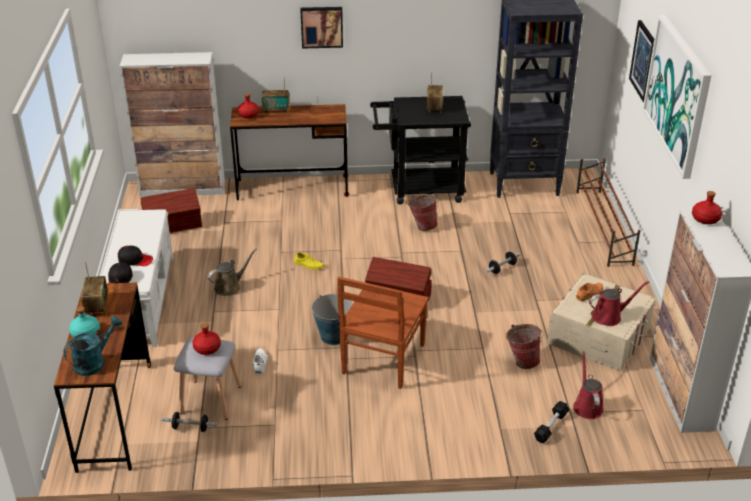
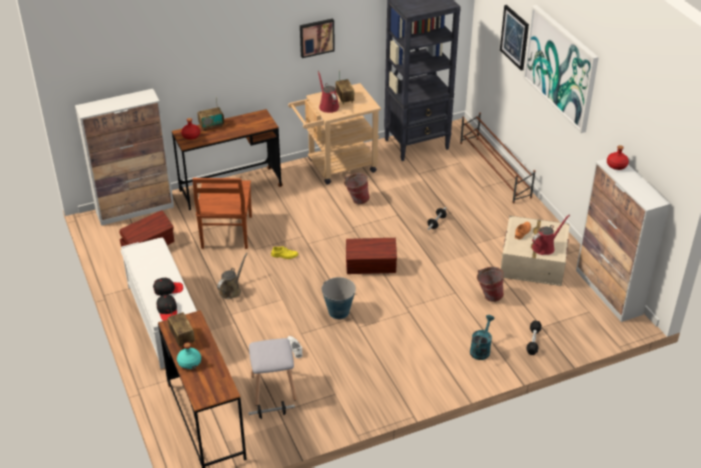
camera: 20 degrees left, 5 degrees up
turquoise watering can [63,316,122,376] -> turquoise watering can moved to [470,315,494,360]
red bottle [192,323,221,355] -> none
picture [300,7,343,49] -> picture moved to [300,19,335,58]
brown chair [337,277,429,389] -> brown chair moved to [193,178,252,249]
black cart [370,96,471,205] -> beige cart [288,83,381,185]
red watering can [573,351,604,419] -> red watering can moved to [318,71,339,113]

